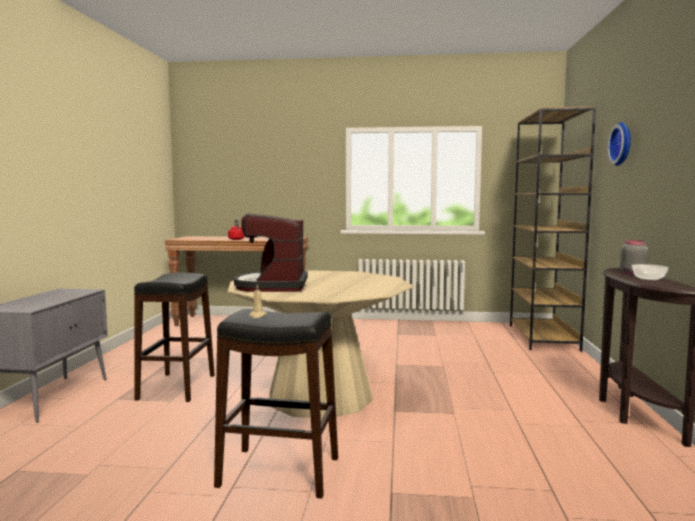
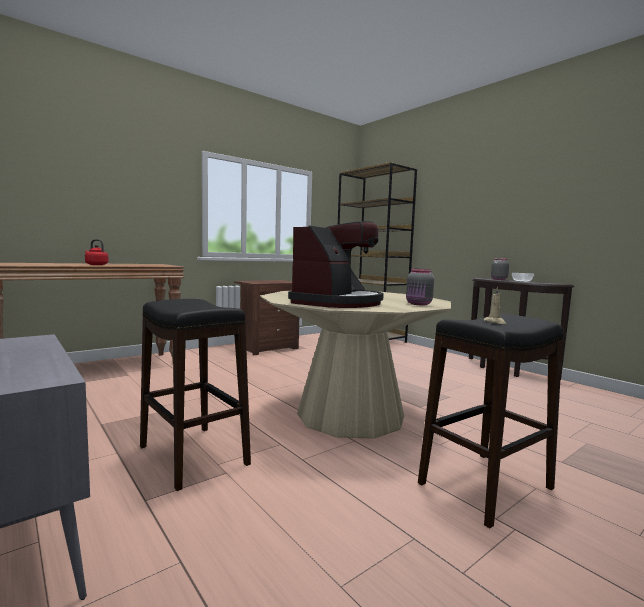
camera: 45 degrees left, 0 degrees up
coffee machine [234,214,308,292] -> coffee machine turned 105 degrees counterclockwise [288,221,384,308]
wall clock [608,122,631,166] -> none
none -> brown nightstand [234,280,299,356]
none -> grey jar [406,269,434,305]

